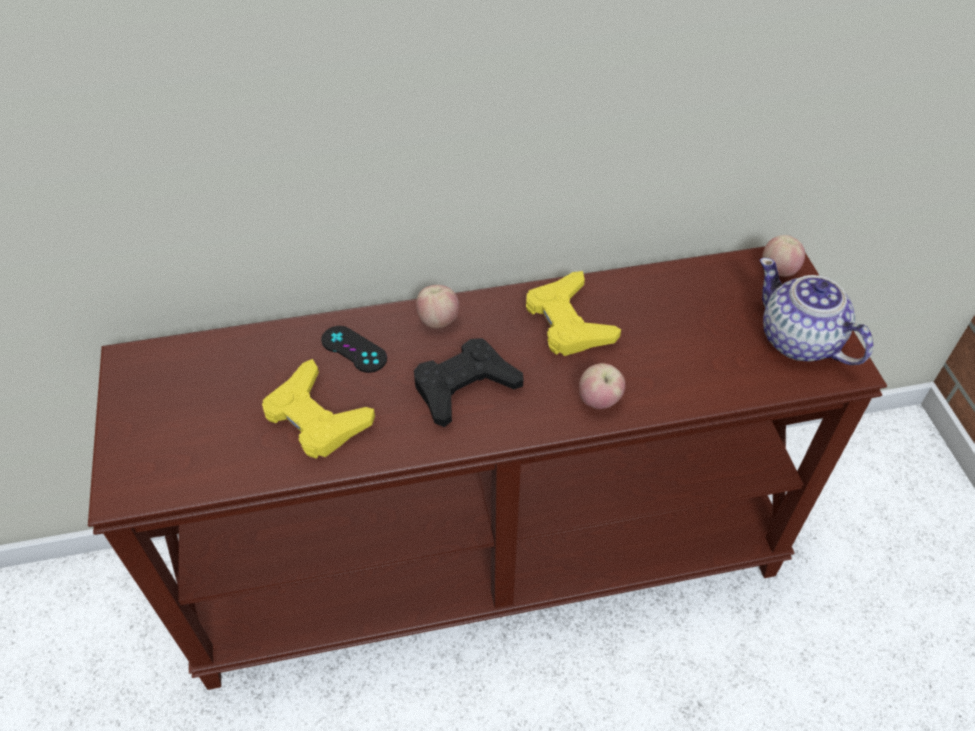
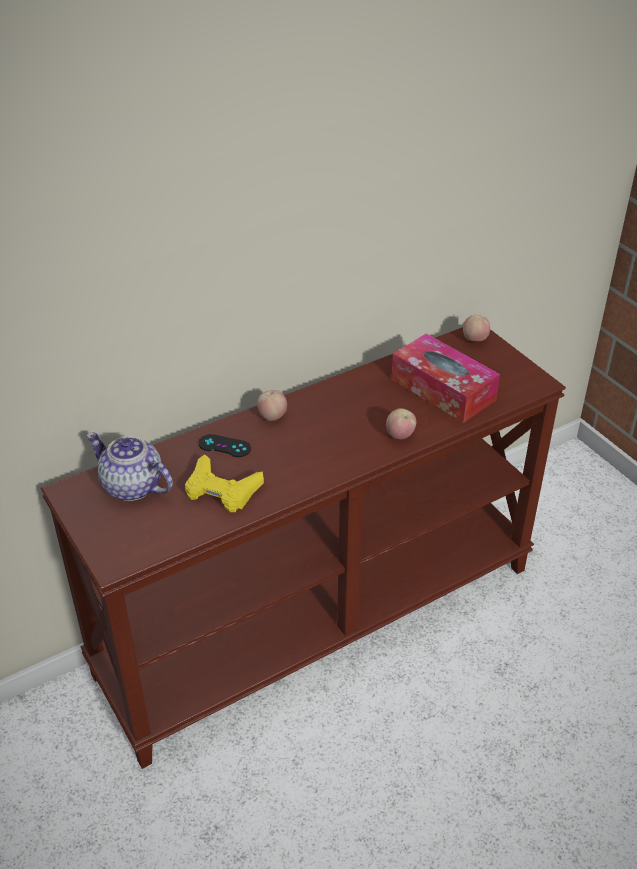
camera: 20 degrees left, 10 degrees down
black game controller [414,338,523,427] -> none
yellow game controller [526,271,621,356] -> none
teapot [760,258,873,365] -> teapot moved to [86,433,173,501]
none -> tissue box [391,333,500,423]

